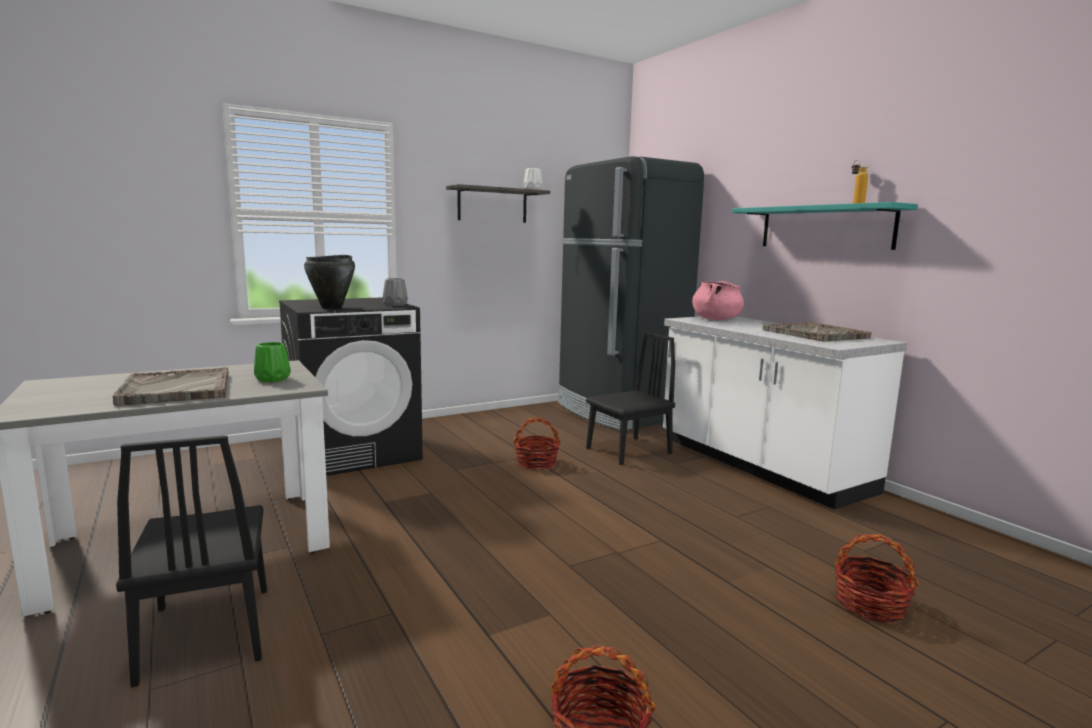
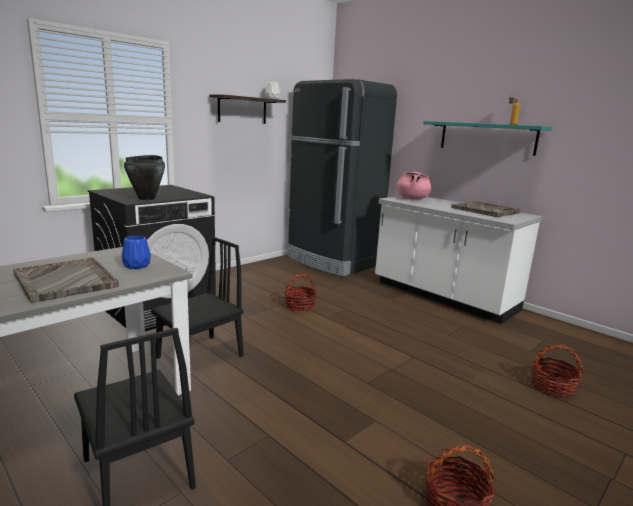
camera: 15 degrees left, 5 degrees up
green vase [254,342,291,382] -> blue vase [122,236,151,269]
grey vase [383,278,408,306] -> none
black chair [586,332,675,465] -> black chair moved to [151,237,244,359]

